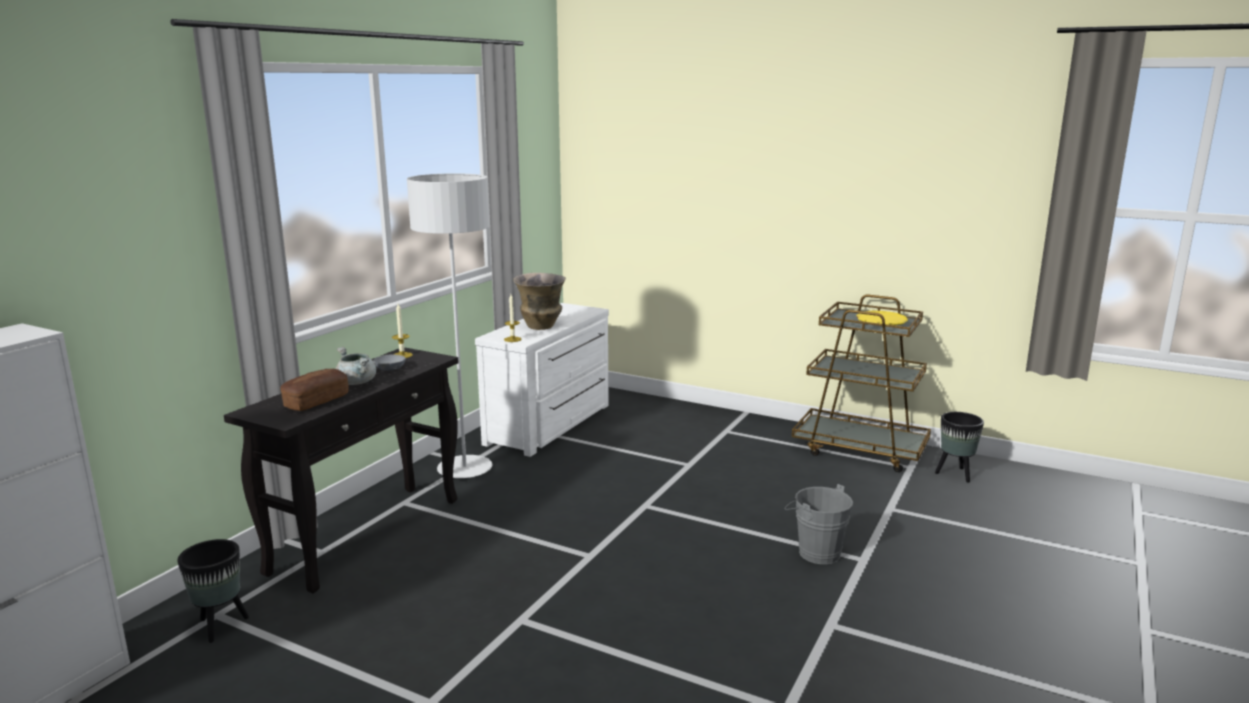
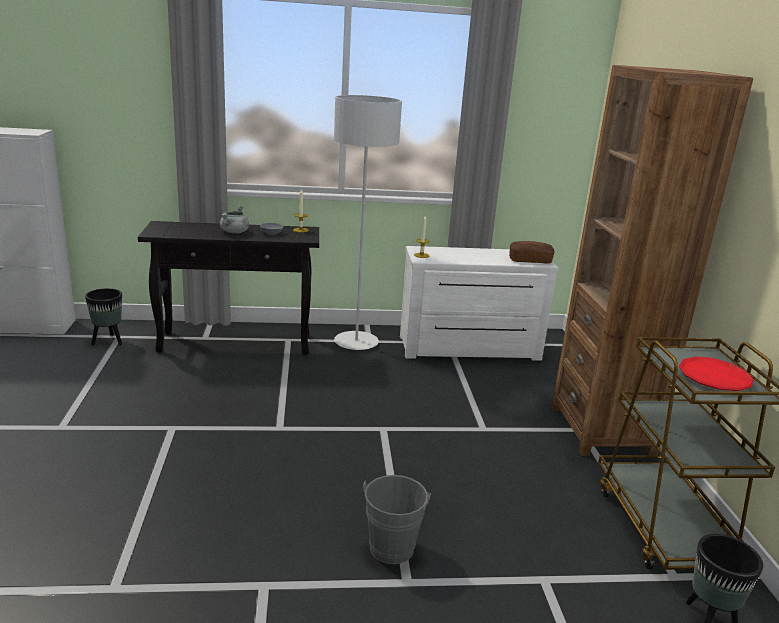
camera: 55 degrees right, 5 degrees up
bread [280,369,349,411] -> bread moved to [509,241,555,264]
vase [513,273,566,330] -> none
yellow plate [856,311,908,325] -> red plate [679,356,754,391]
none -> brown bookcase [552,65,753,456]

